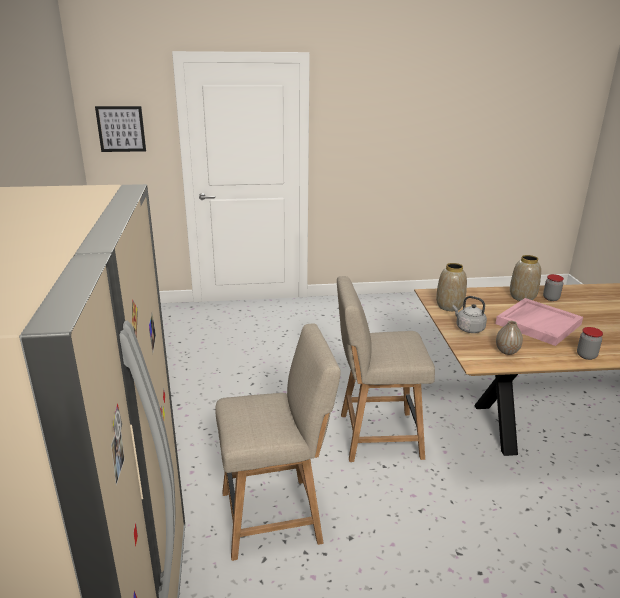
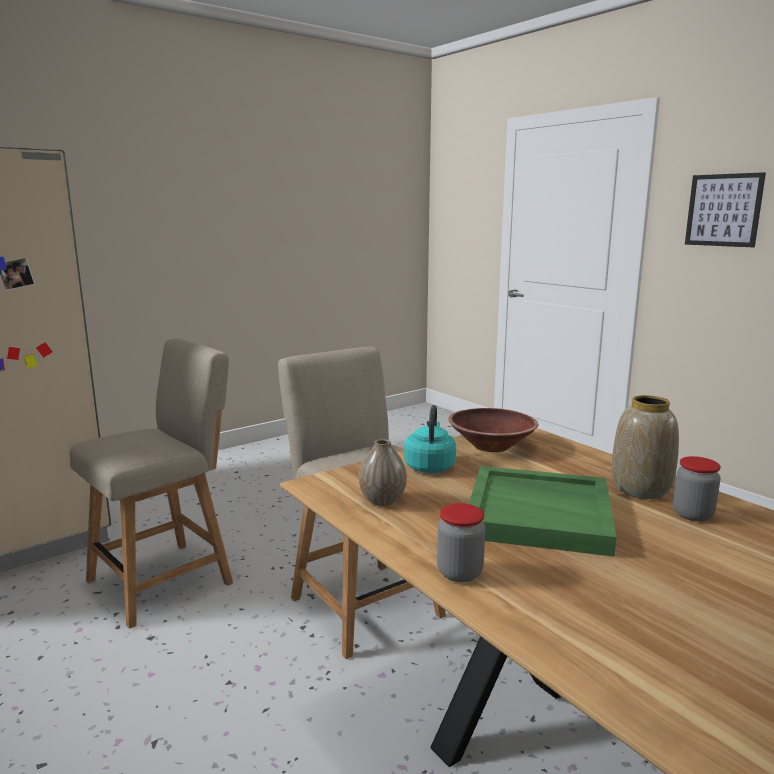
camera: 60 degrees right, 10 degrees down
picture [95,106,146,152] -> picture moved to [685,172,766,247]
beige chair [215,324,341,561] -> beige chair turned 90 degrees counterclockwise [69,338,233,629]
vase [436,263,467,311] -> brown bowl [448,408,539,452]
grey kettle [452,296,487,333] -> turquoise kettle [404,405,456,473]
pink tray [495,298,583,346] -> green tray [469,466,617,557]

